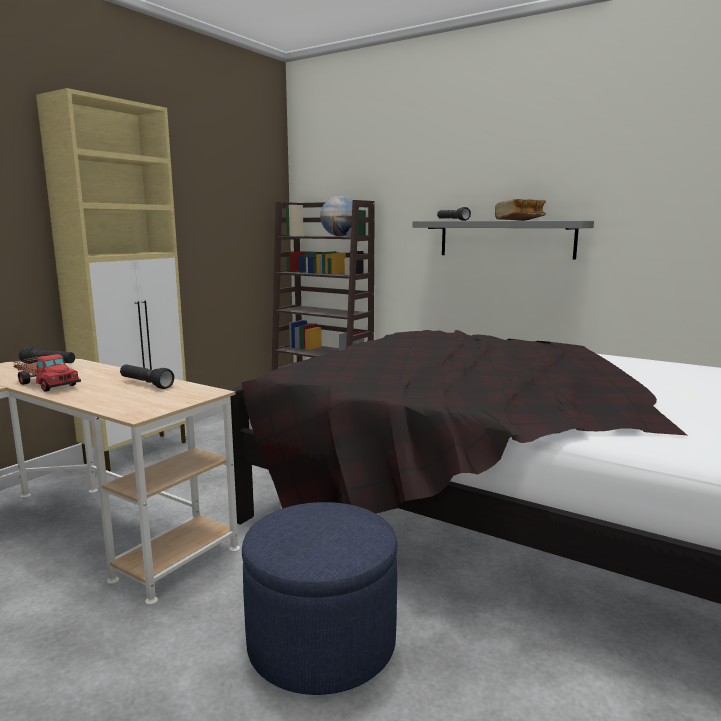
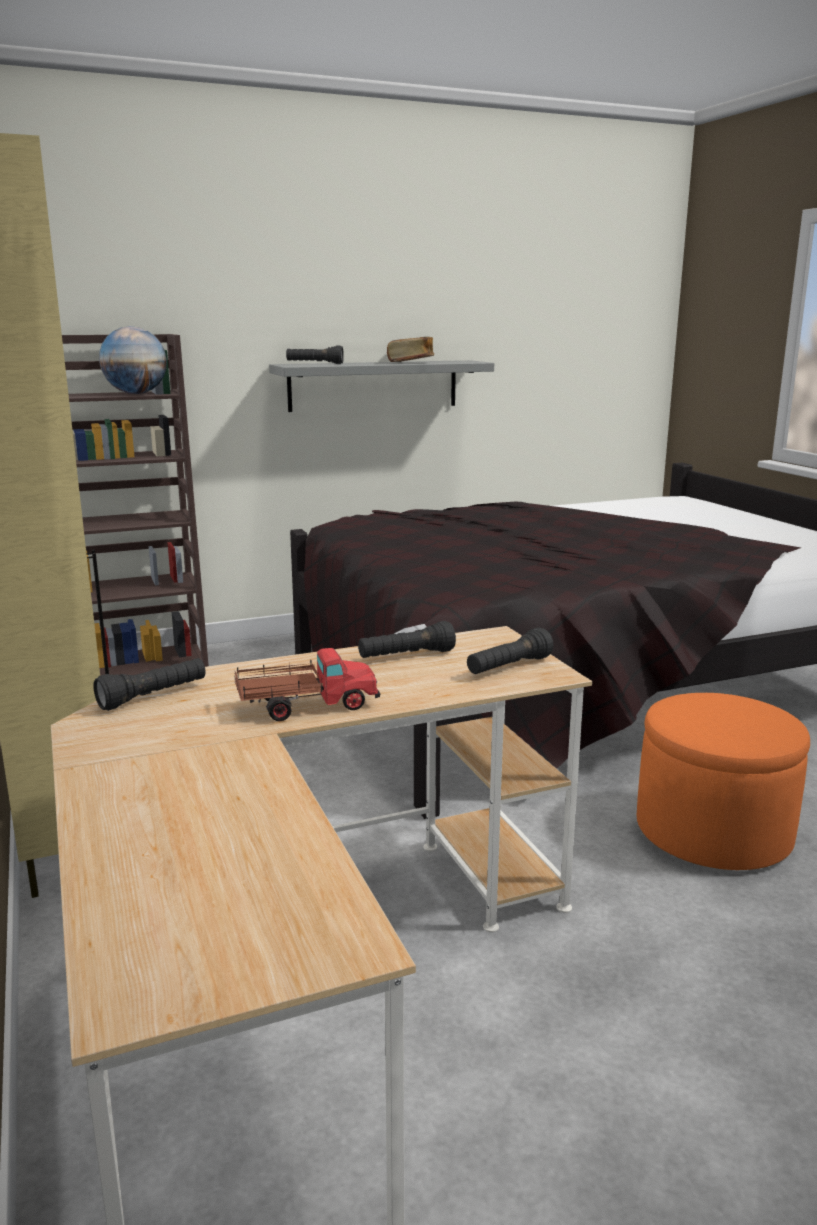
camera: 55 degrees left, 5 degrees up
blue ottoman [242,502,397,695] -> orange ottoman [637,693,810,870]
none -> black flashlight [467,628,554,674]

